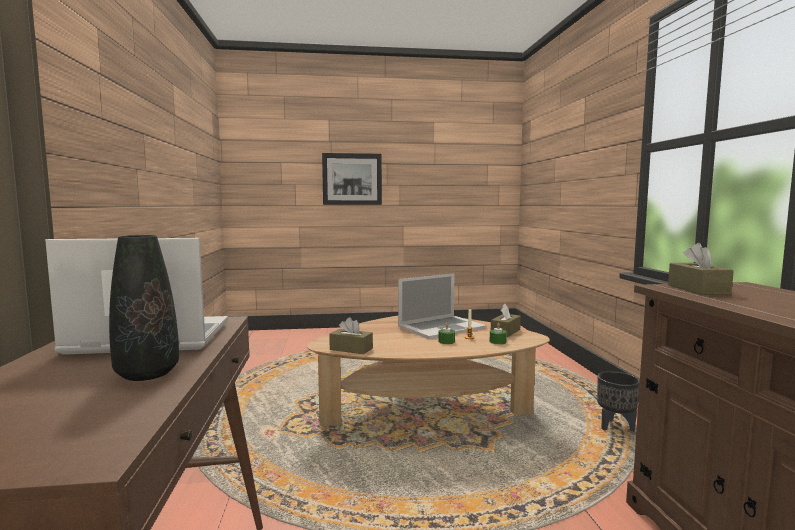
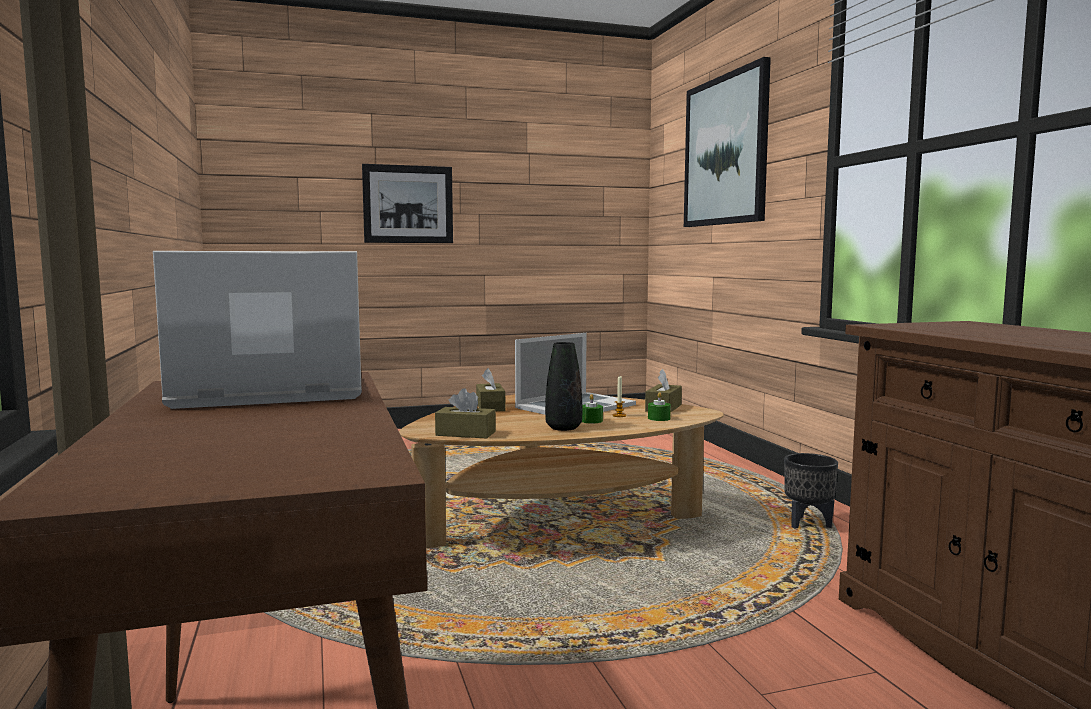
camera: 10 degrees left, 0 degrees up
black vase [109,235,179,381] -> black vase moved to [545,342,582,431]
brown tissue box [668,243,734,295] -> brown tissue box moved to [476,368,505,411]
none -> picture [684,57,771,227]

